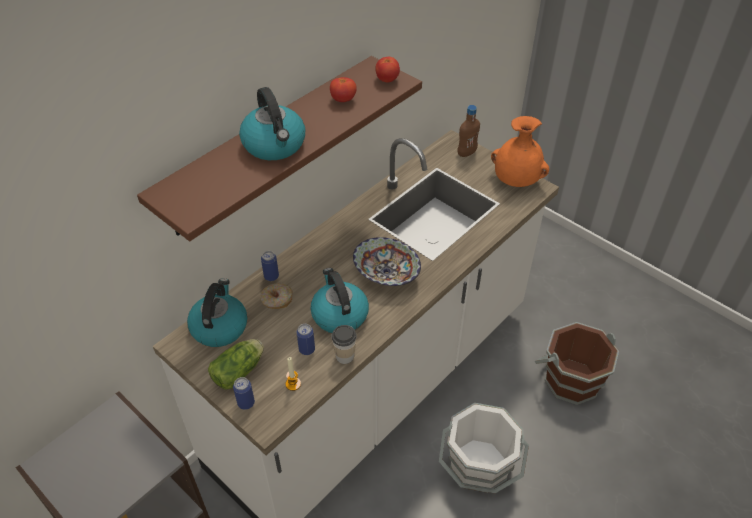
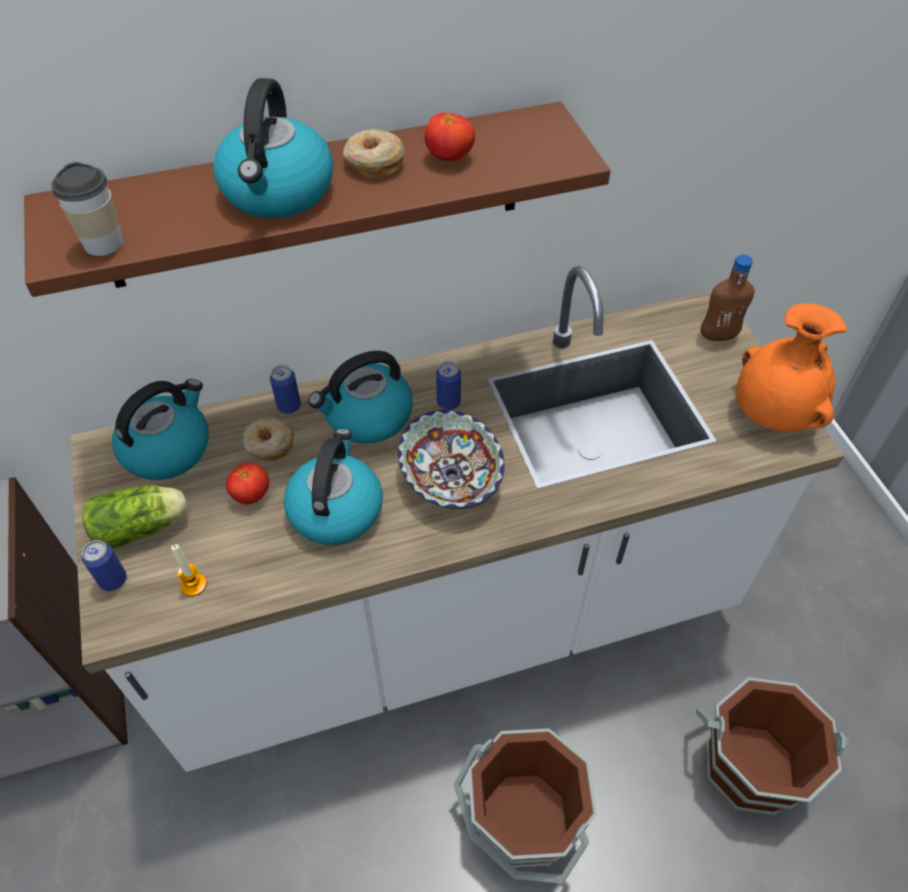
camera: 30 degrees right, 5 degrees up
can [297,324,315,355] -> can moved to [436,361,461,410]
cup [331,325,357,364] -> cup moved to [51,162,123,256]
tomato [375,57,400,82] -> tomato moved to [226,462,269,504]
white bucket [439,403,529,493] -> brown bucket [454,728,597,884]
none -> kettle [308,351,413,444]
none -> donut [343,129,405,178]

